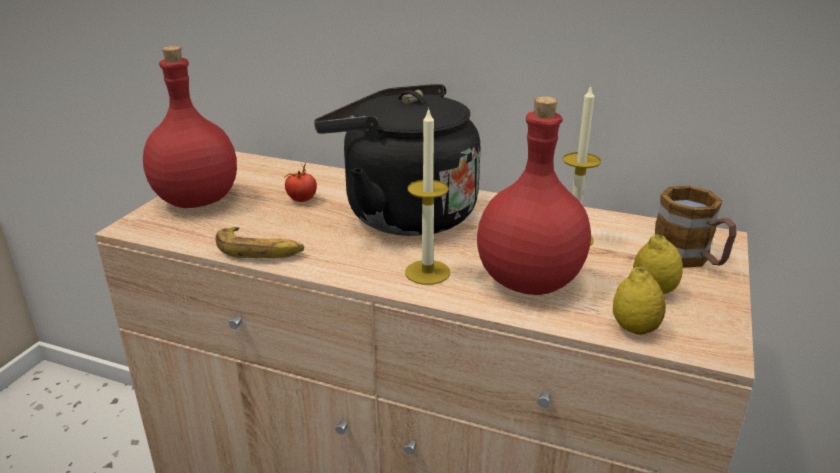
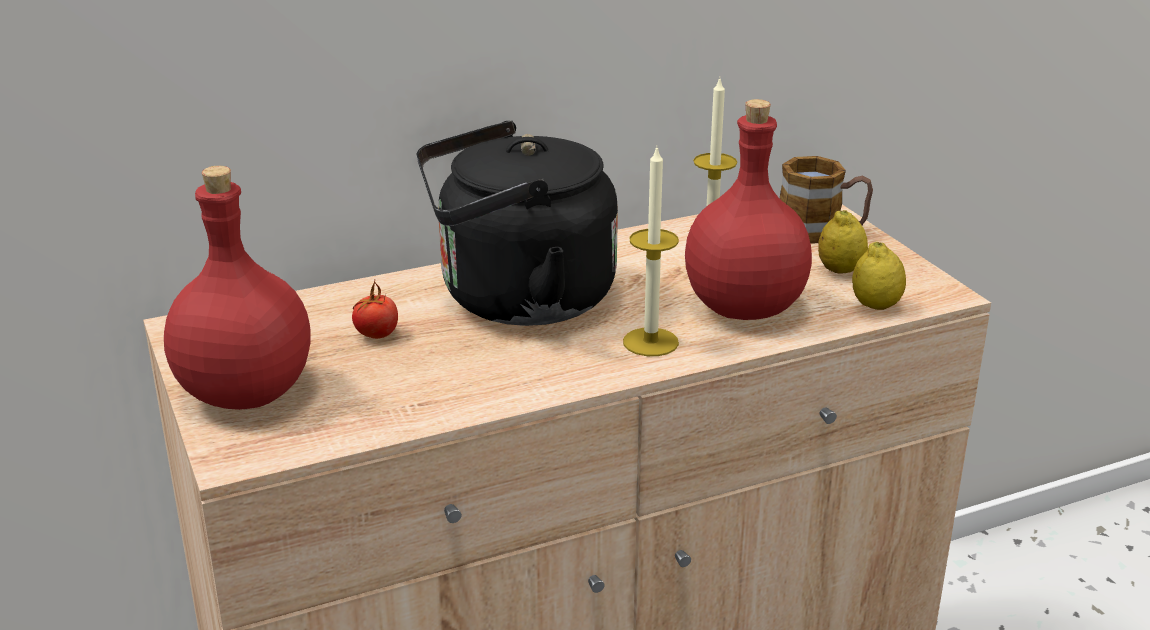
camera: 45 degrees left, 0 degrees up
banana [216,227,304,258] -> none

